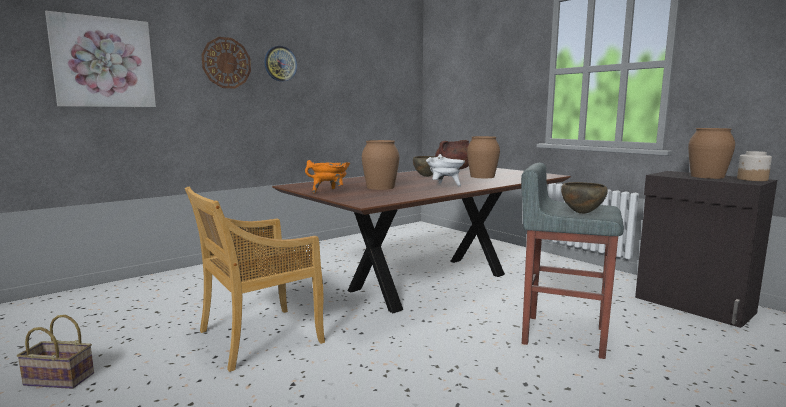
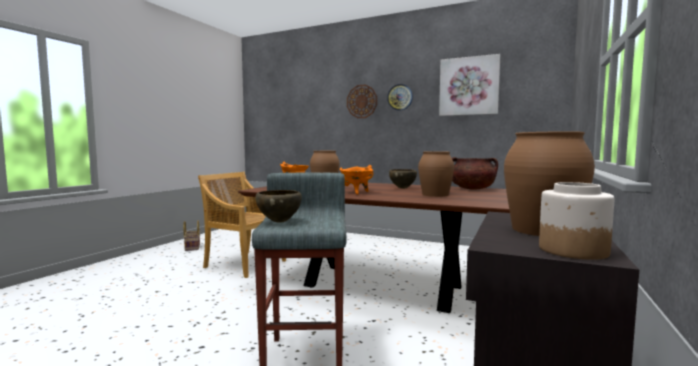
camera: 65 degrees right, 5 degrees down
picture [45,11,156,107] -> picture moved to [439,54,500,116]
white cooking pot [426,154,465,186] -> orange cooking pot [339,165,374,195]

